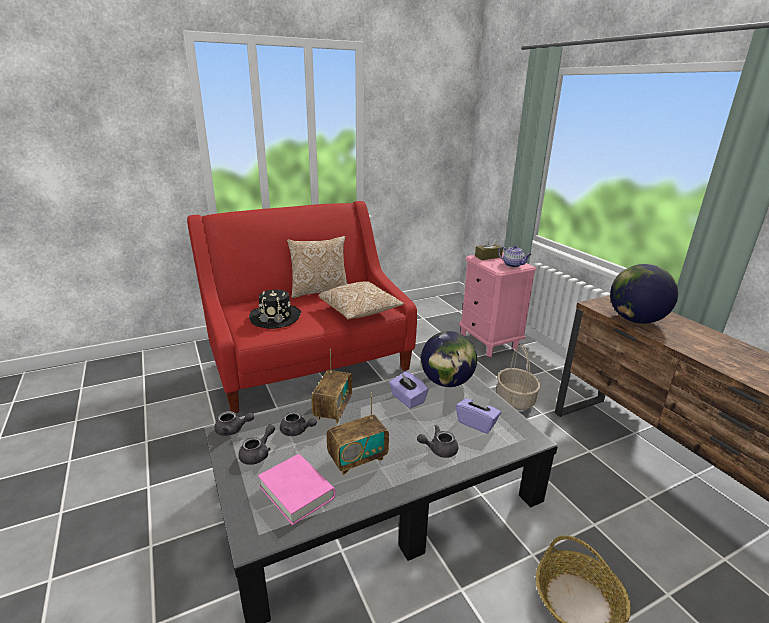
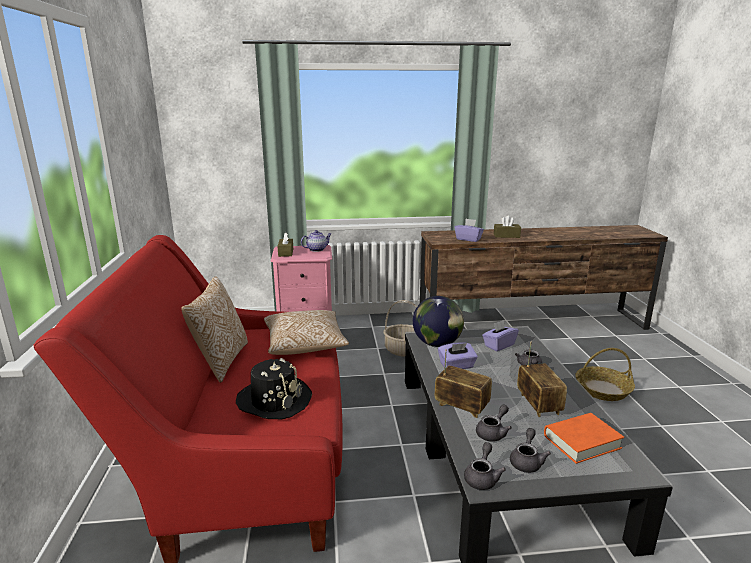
camera: 70 degrees left, 5 degrees down
grey teapot [238,424,275,465] -> grey teapot turned 60 degrees clockwise [510,428,551,473]
pink book [258,454,336,525] -> orange book [544,413,624,464]
globe [610,264,678,324] -> purple tissue box [454,219,484,242]
none -> brown tissue box [494,215,521,238]

